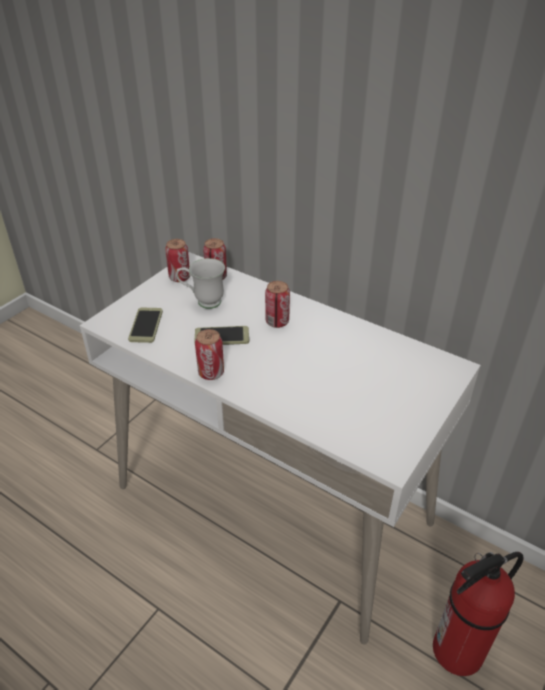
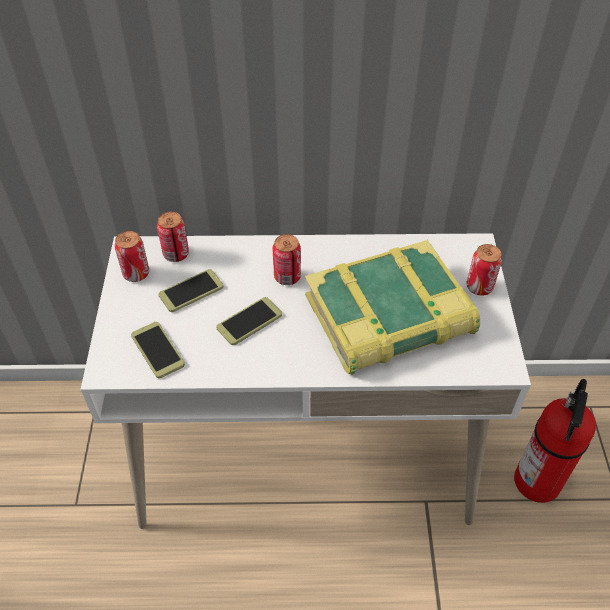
camera: 35 degrees left, 10 degrees up
white mug [176,258,225,309] -> phone [158,269,224,312]
can [195,329,224,380] -> can moved to [467,244,502,296]
none -> book [305,240,480,375]

